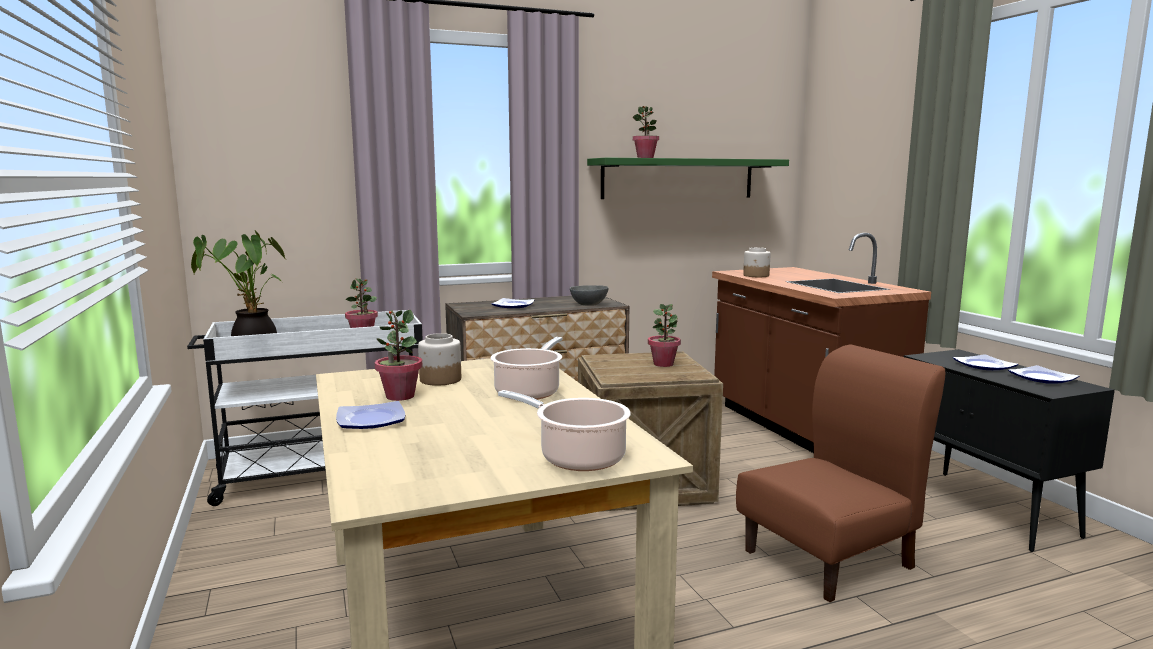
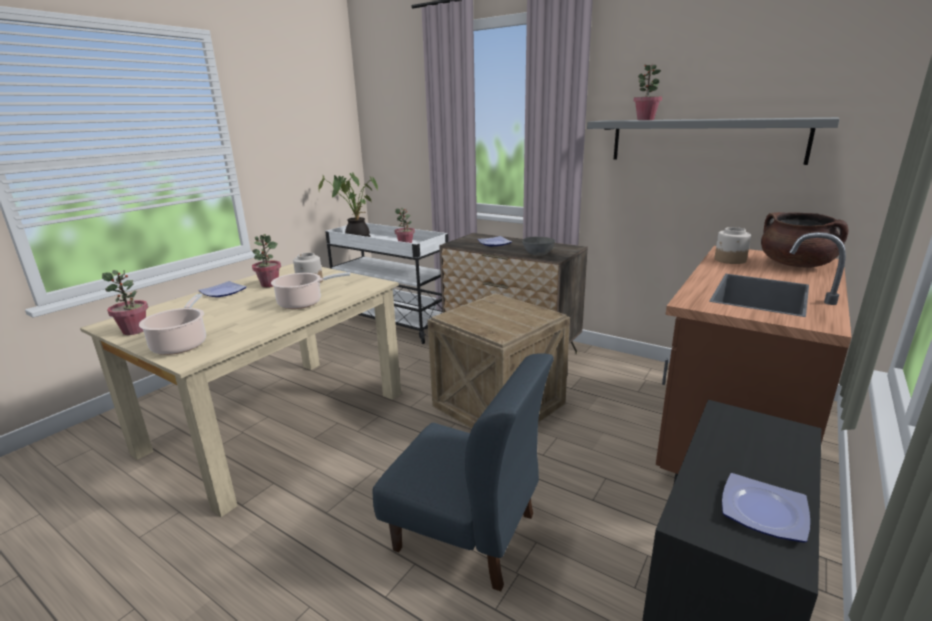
camera: 55 degrees right, 10 degrees up
green shelf [587,158,789,199] -> grey shelf [587,117,840,165]
potted plant [648,304,681,367] -> potted plant moved to [102,270,148,335]
brown chair [736,344,945,602] -> blue chair [373,353,554,591]
plate [953,354,1018,370] -> none
none -> brown cooking pot [761,212,848,268]

